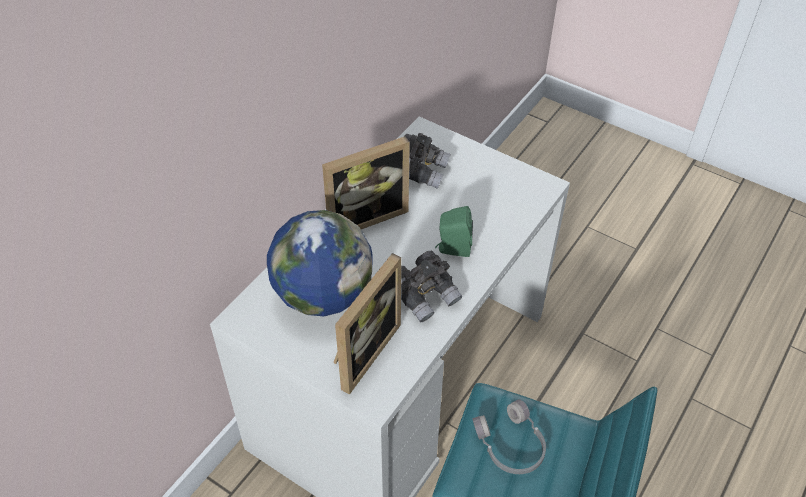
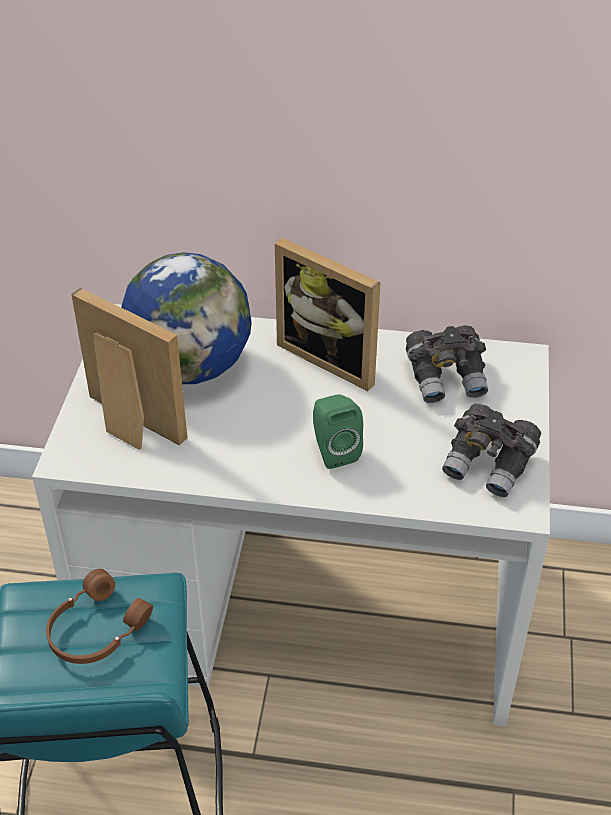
camera: 65 degrees right, 5 degrees down
picture frame [333,253,401,395] -> picture frame turned 150 degrees counterclockwise [71,288,187,450]
grey binoculars [401,251,463,322] -> grey binoculars moved to [442,404,541,497]
grey headphones [473,399,546,474] -> brown headphones [46,569,153,664]

